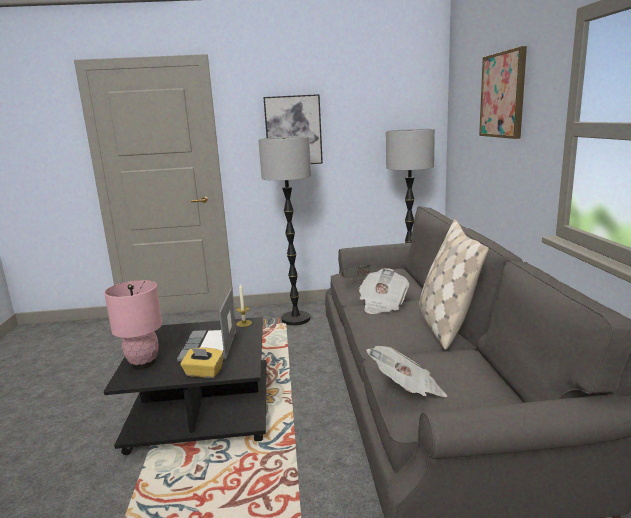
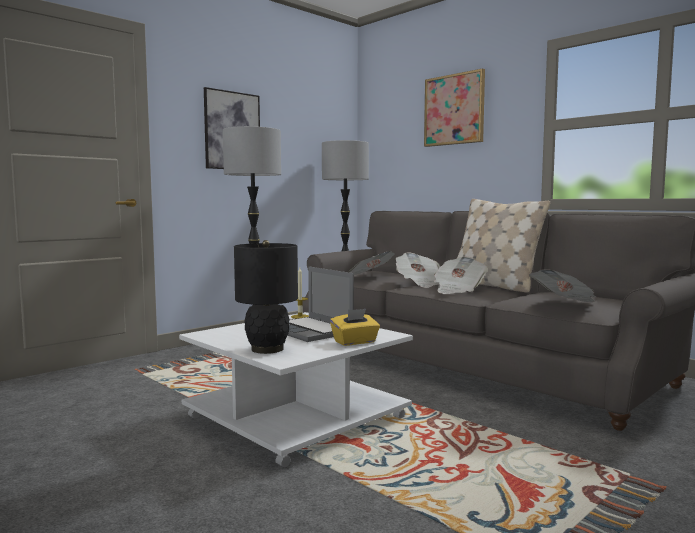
camera: 40 degrees left, 10 degrees down
pink table lamp [104,280,162,369] -> black table lamp [234,240,298,354]
black coffee table [104,317,267,455] -> white coffee table [179,312,413,467]
none -> newspaper [434,257,488,294]

